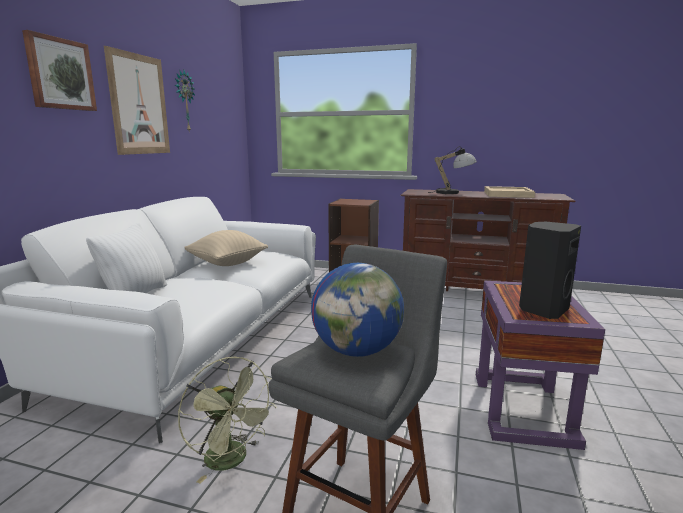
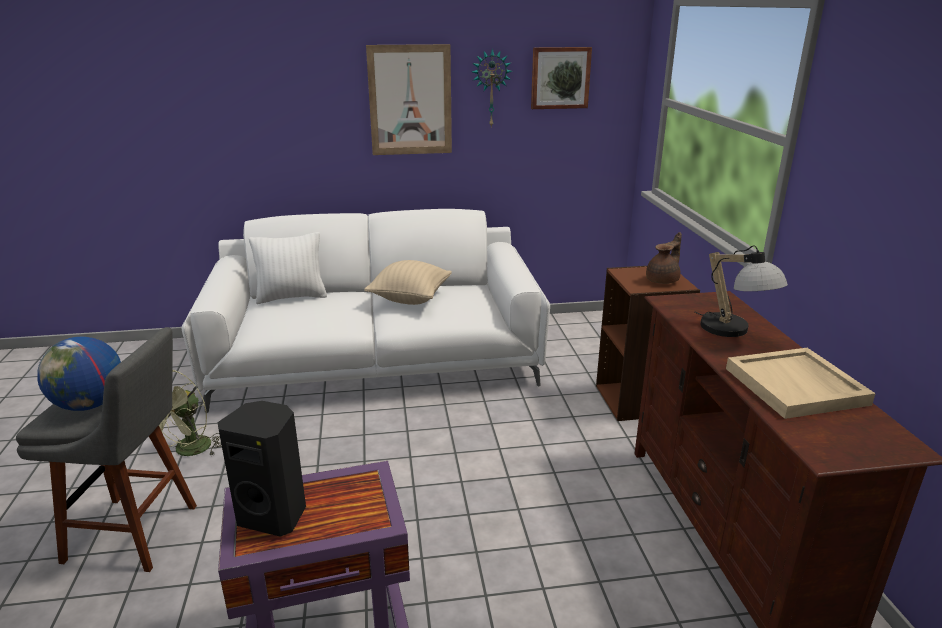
camera: 65 degrees right, 10 degrees up
picture [22,30,97,111] -> picture moved to [531,47,592,109]
none -> brown teapot [646,232,682,284]

